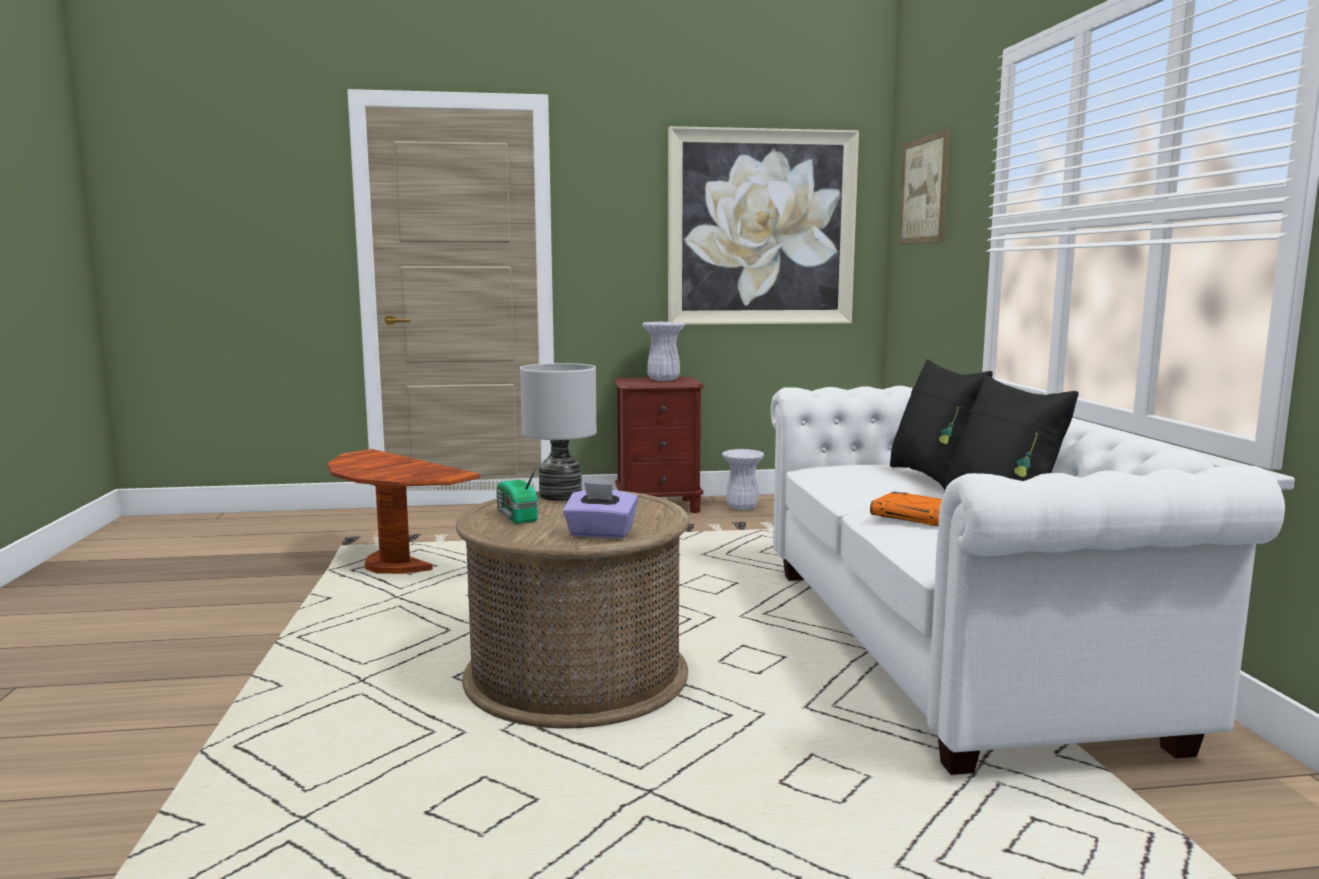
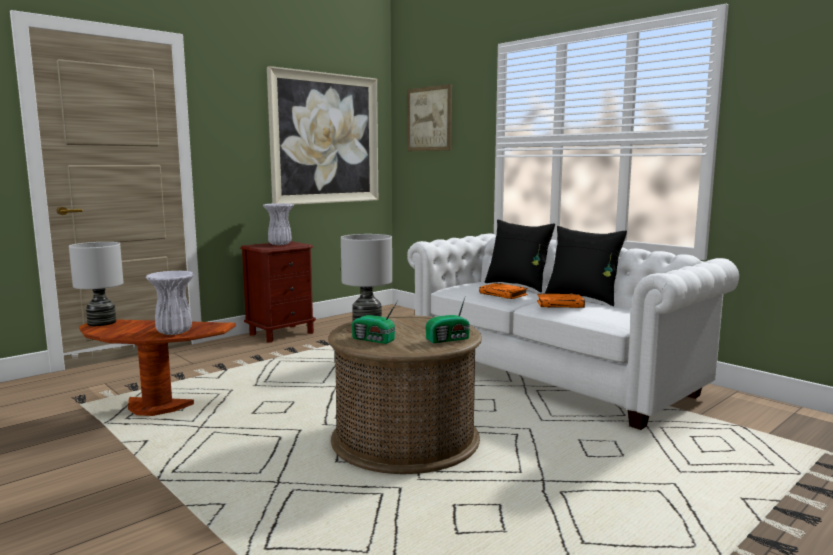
camera: 35 degrees left, 0 degrees up
purple tissue box [563,483,638,539] -> radio [426,295,470,343]
white vase [722,449,764,510] -> white vase moved to [146,271,194,335]
none -> grey table lamp [69,242,124,326]
none -> orange book [479,283,528,299]

